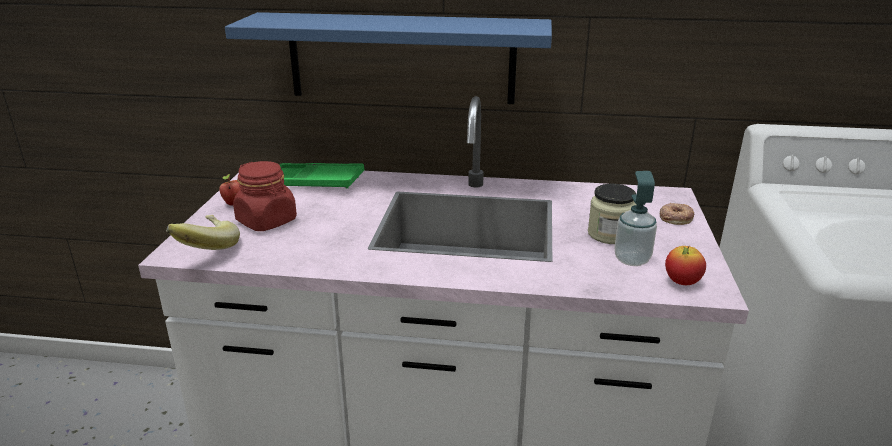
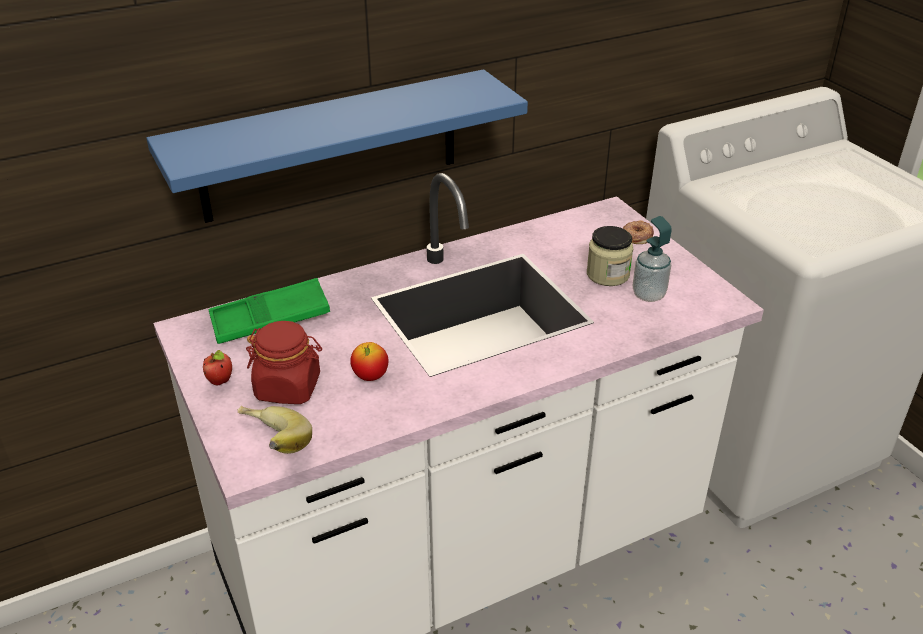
camera: 35 degrees left, 10 degrees up
apple [665,246,706,285] -> apple moved to [350,342,389,381]

